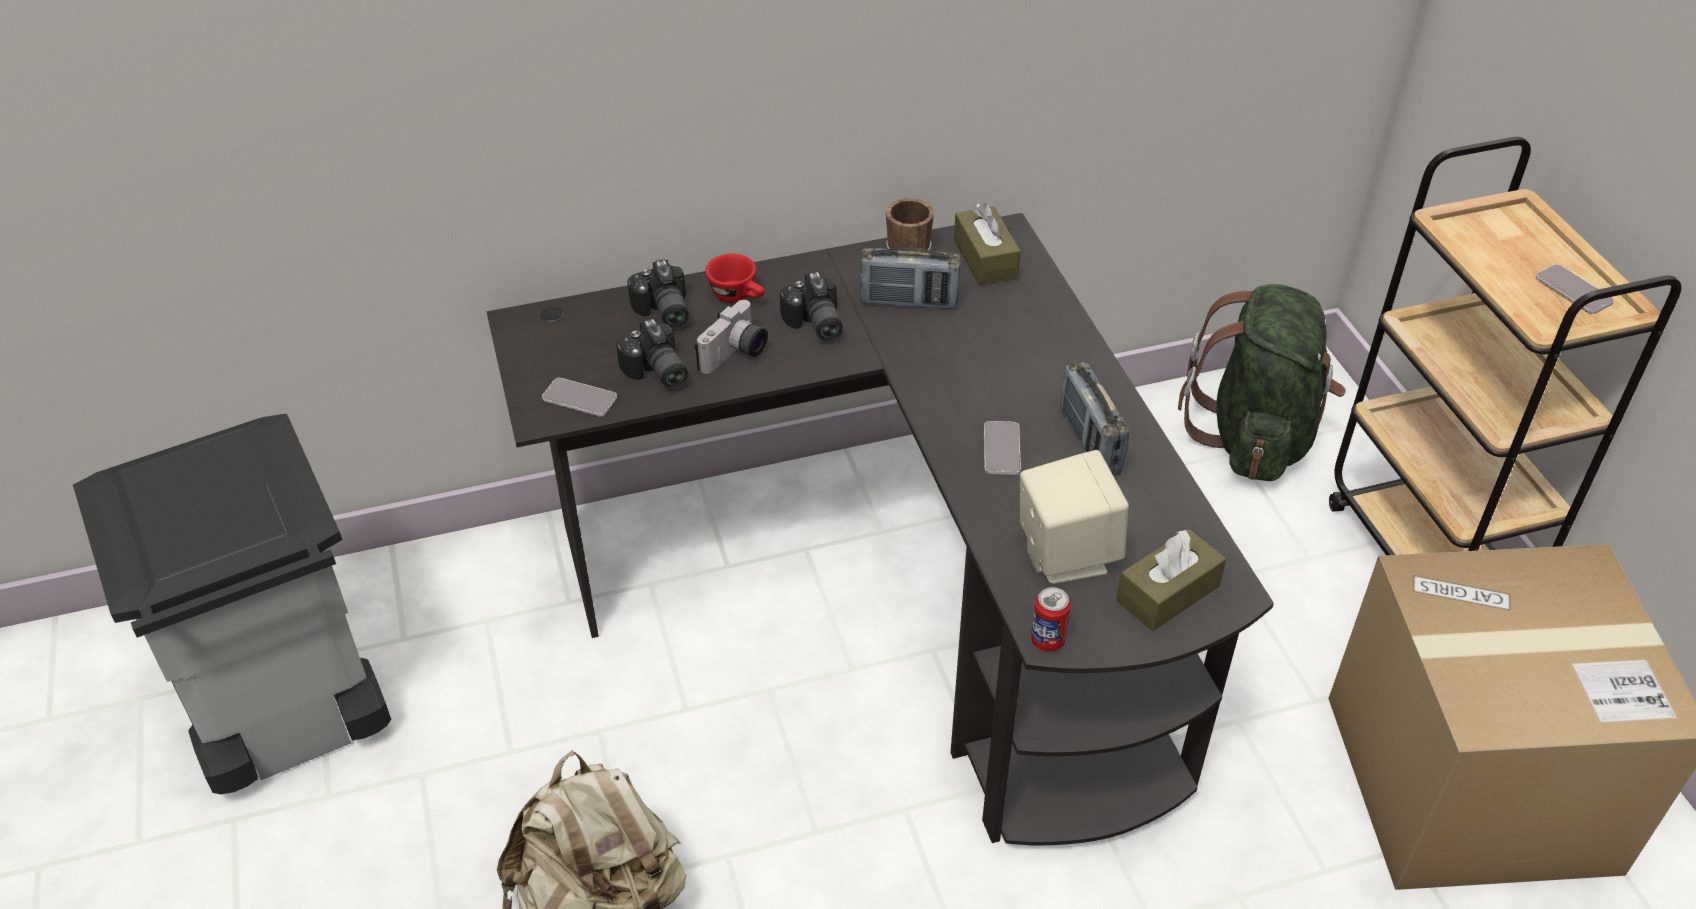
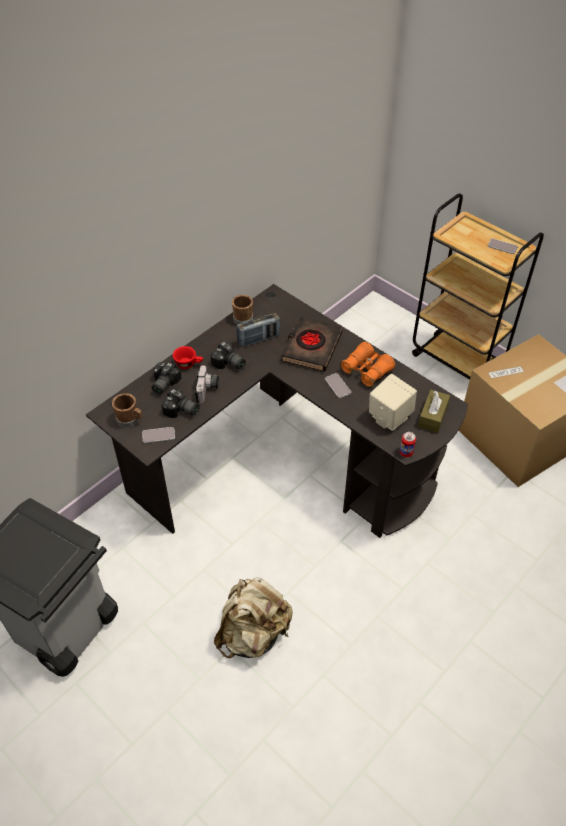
camera: 30 degrees left, 5 degrees up
camera [627,259,689,328] -> camera turned 75 degrees clockwise [152,362,182,395]
brown tissue box [954,203,1021,285] -> none
radio [1060,362,1129,476] -> orange binoculars [340,342,395,387]
green backpack [1178,284,1346,481] -> none
none -> brown mug [112,393,142,427]
none -> black book [281,317,343,372]

